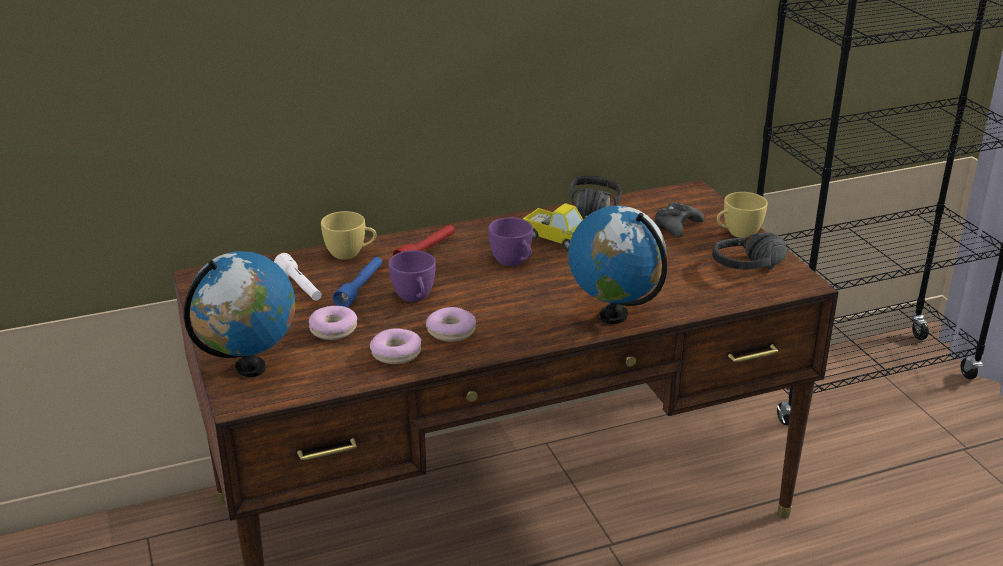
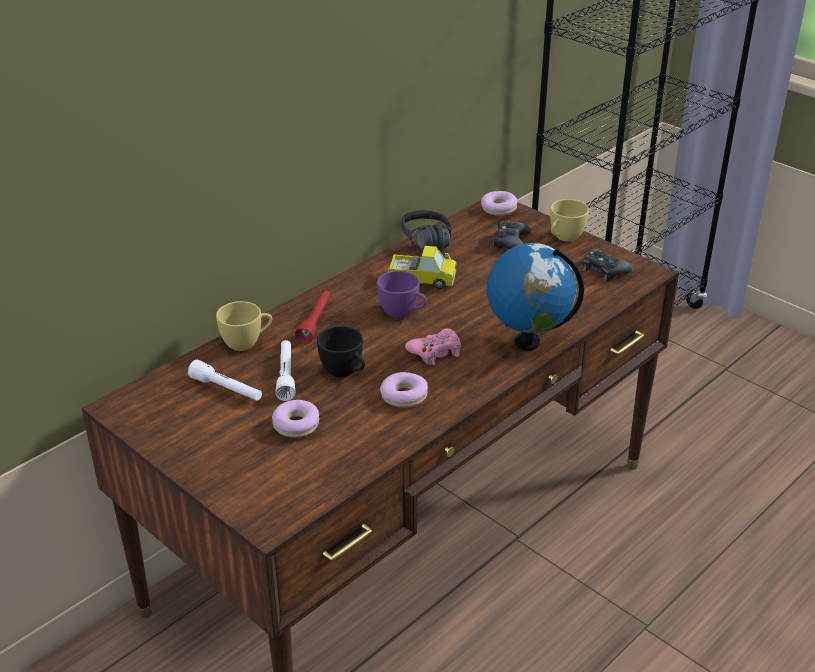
camera: 25 degrees left, 5 degrees up
globe [184,251,295,377] -> none
blue flashlight [333,257,382,308] -> white flashlight [275,340,296,401]
donut [370,328,421,364] -> donut moved to [481,191,518,216]
purple cup [389,250,436,302] -> black cup [317,326,365,377]
black headphones [712,232,787,270] -> black game controller [582,249,633,281]
none -> pink game controller [405,328,461,365]

